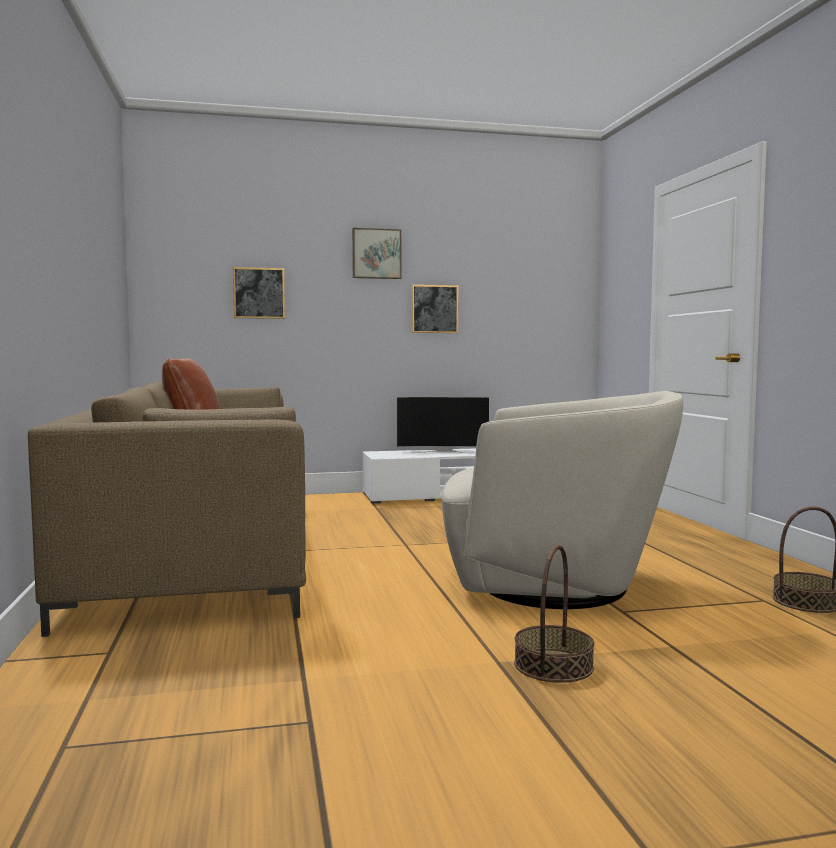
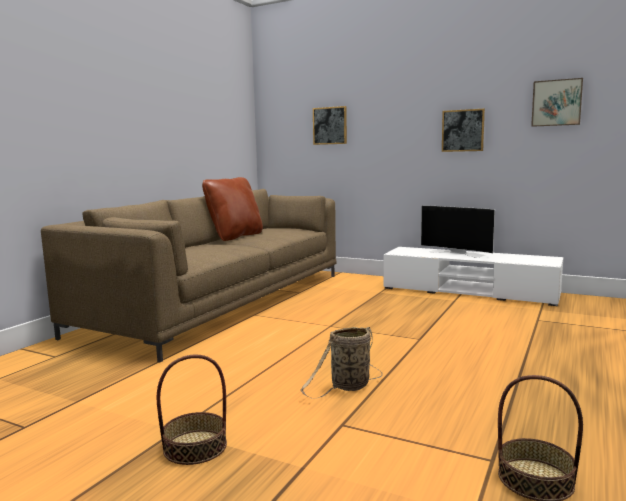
camera: 40 degrees right, 5 degrees up
picture [352,228,401,279] -> picture moved to [531,78,583,127]
beige armchair [441,391,683,609] -> basket [300,327,383,399]

